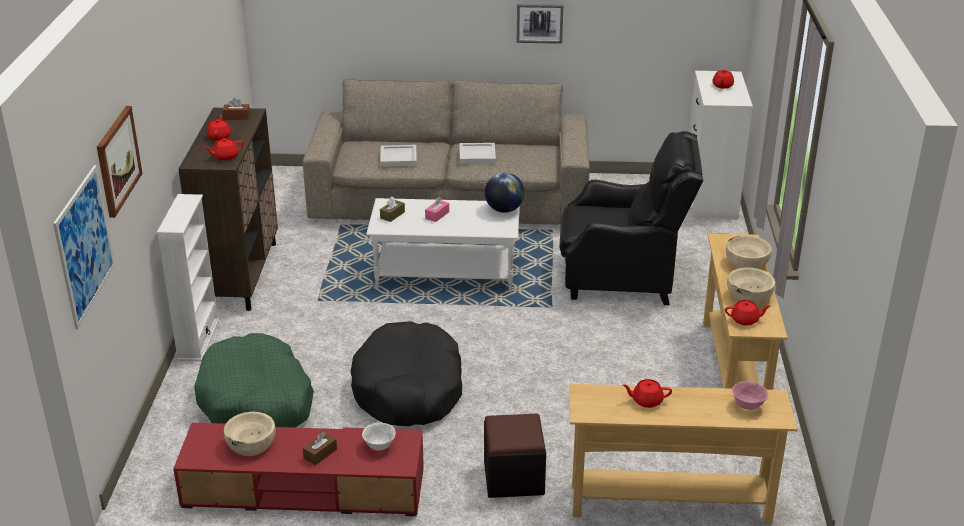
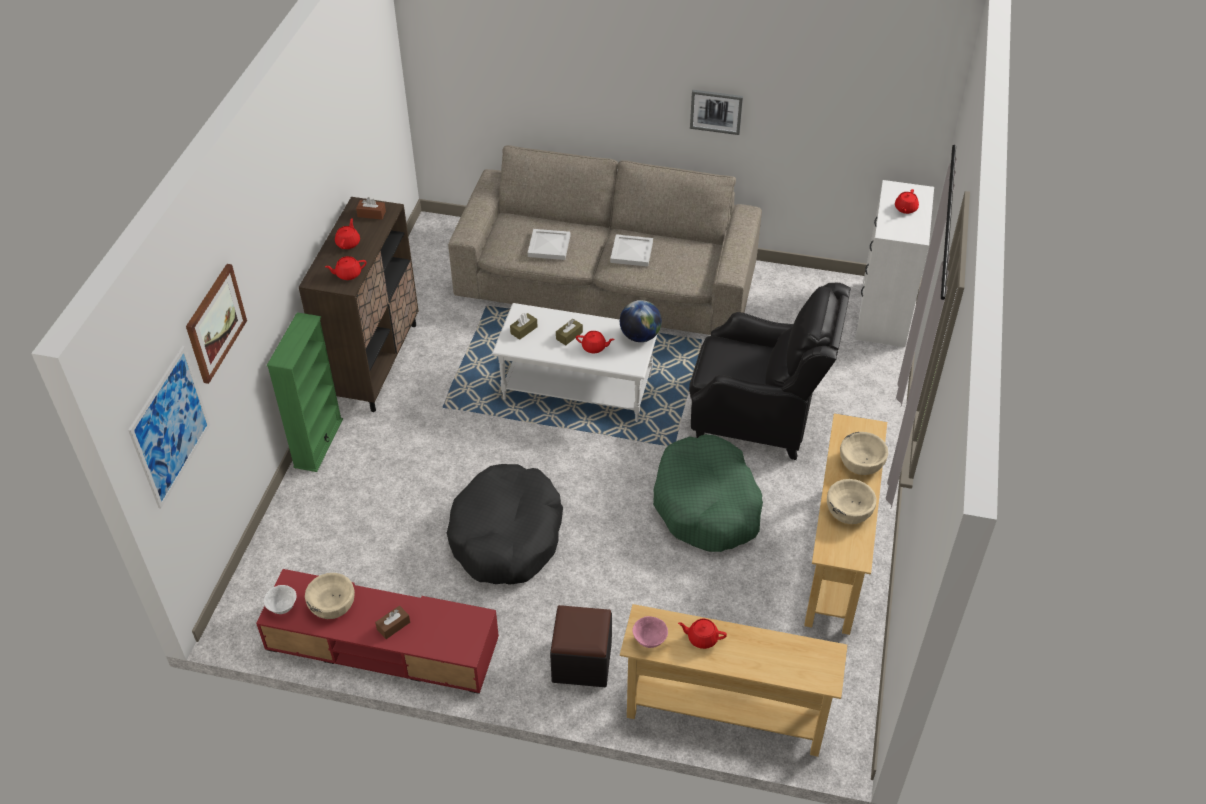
camera: 10 degrees right, 15 degrees up
white bookcase [157,194,220,361] -> green bookcase [267,312,343,472]
green dog bed [194,333,314,428] -> green dog bed moved to [653,434,763,552]
white bowl [362,423,396,450] -> white bowl moved to [264,585,296,614]
pink tissue box [425,197,449,222] -> brown tissue box [556,319,583,345]
red teapot [725,300,771,326] -> red teapot moved to [576,331,615,354]
pink bowl [732,381,769,410] -> pink bowl moved to [633,616,668,648]

